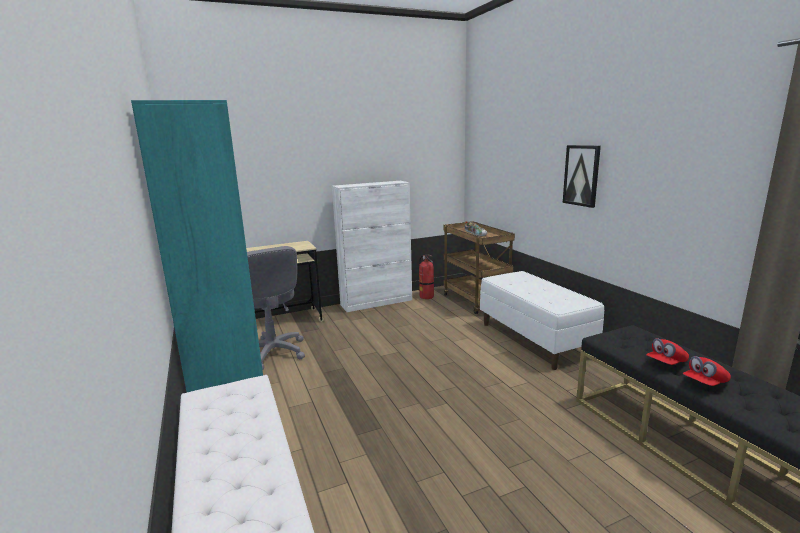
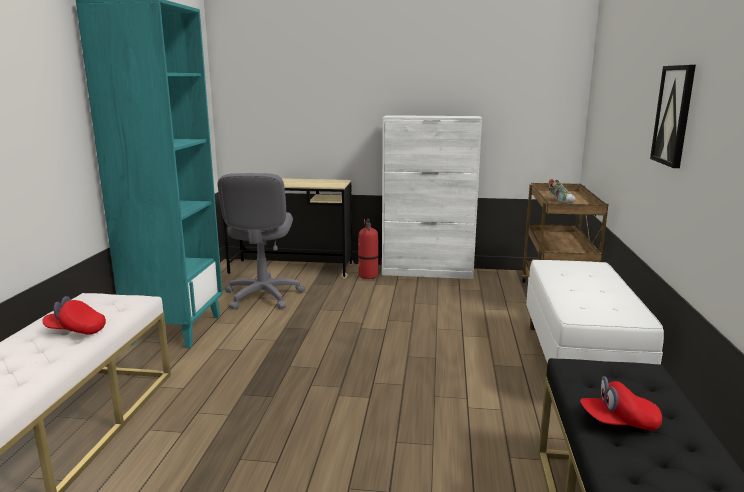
camera: 30 degrees right, 0 degrees up
fire extinguisher [419,255,434,299] -> fire extinguisher moved to [358,219,379,279]
red cap [683,356,731,386] -> red cap moved to [42,296,106,335]

